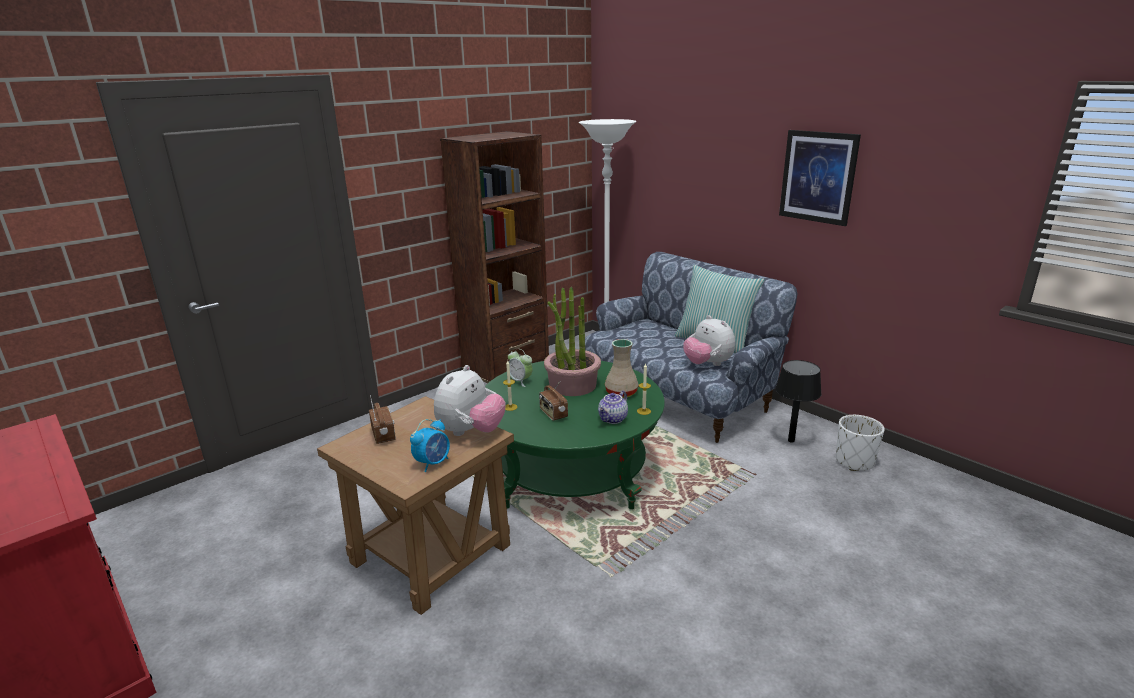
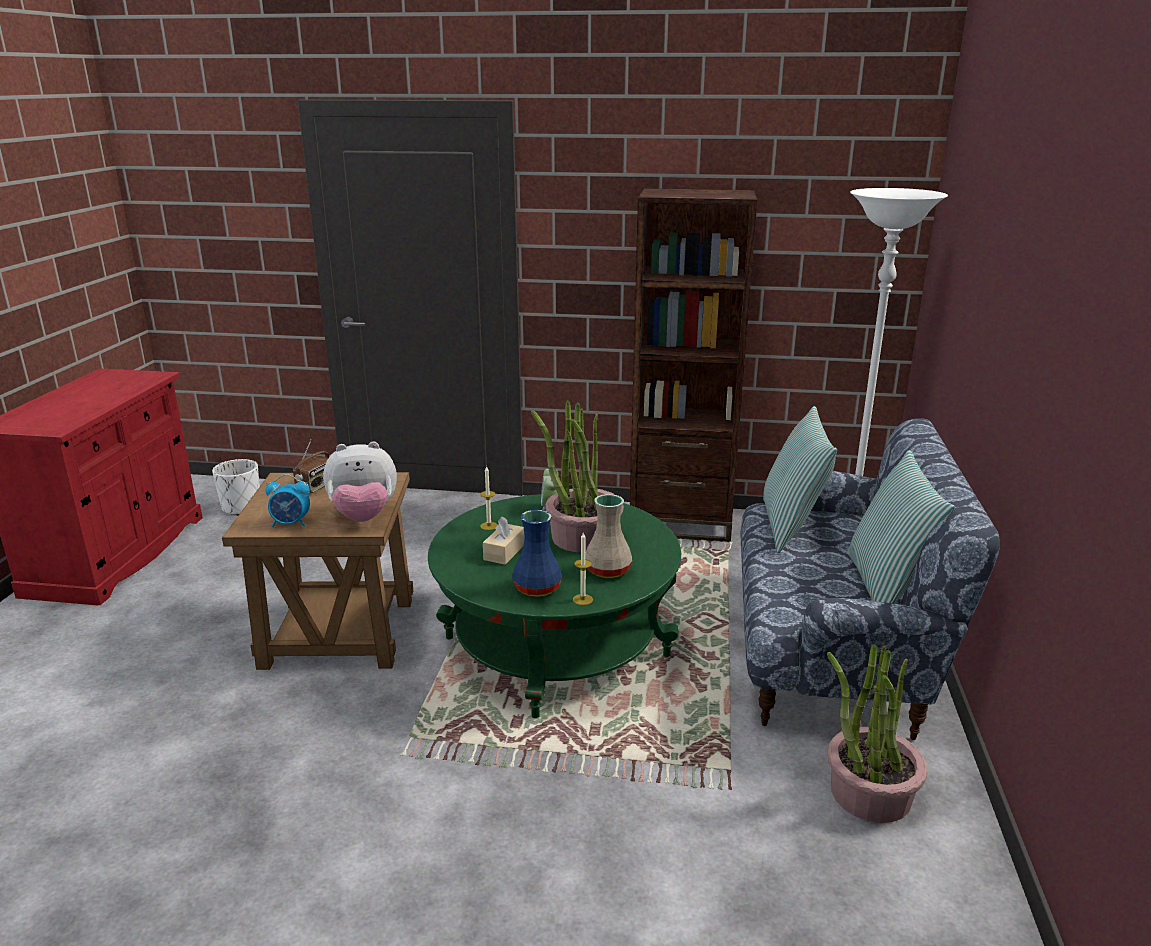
camera: 50 degrees right, 0 degrees up
radio [539,382,568,421] -> beige tissue box [483,517,525,565]
teapot [598,391,628,424] -> blue vase [512,510,562,597]
plush toy [683,315,735,366] -> none
black table lamp [775,360,822,443] -> potted plant [827,644,928,823]
picture [779,130,861,226] -> none
white planter [836,415,885,471] -> white planter moved to [212,459,260,516]
none -> pillow [763,406,837,553]

